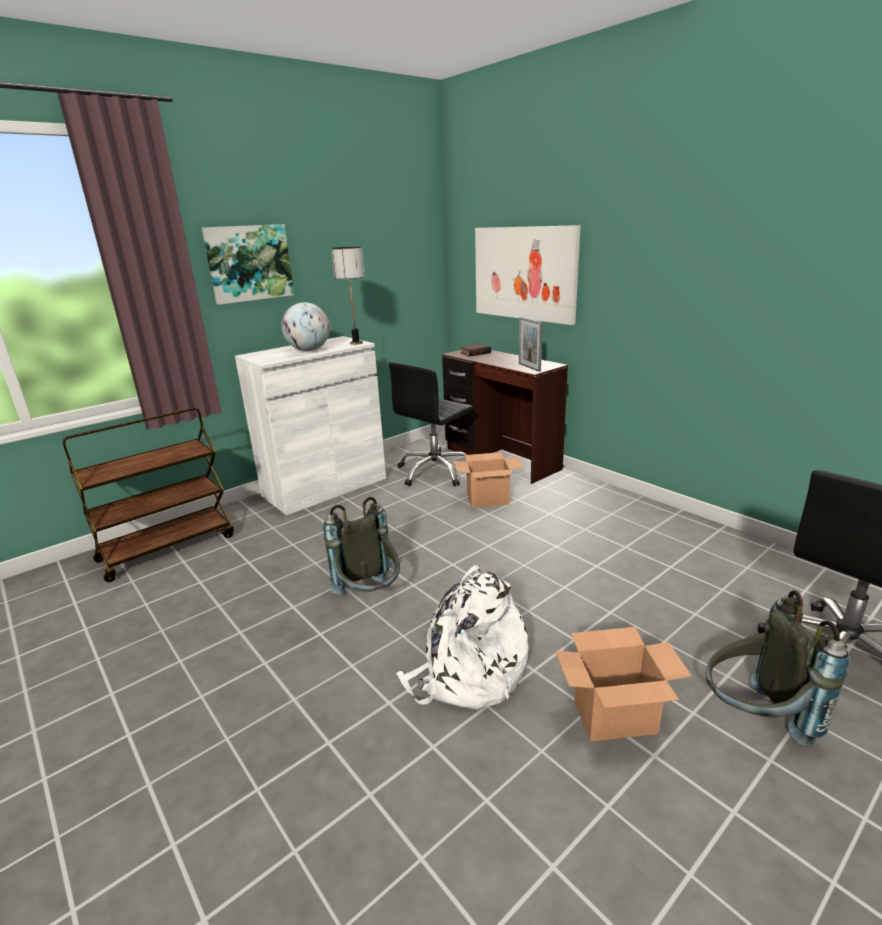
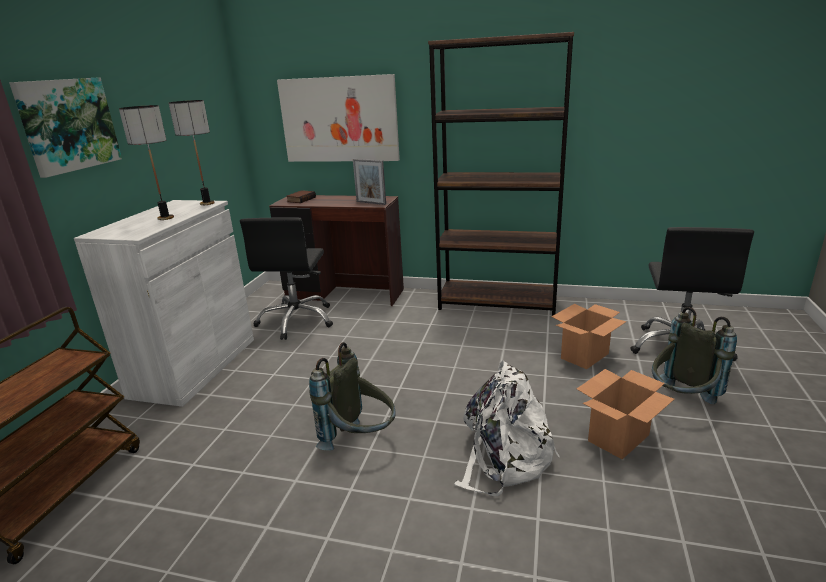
camera: 35 degrees left, 0 degrees up
globe [281,302,330,351] -> table lamp [119,105,174,220]
cardboard box [453,452,524,508] -> cardboard box moved to [551,304,626,369]
none -> brown bookcase [428,32,574,316]

